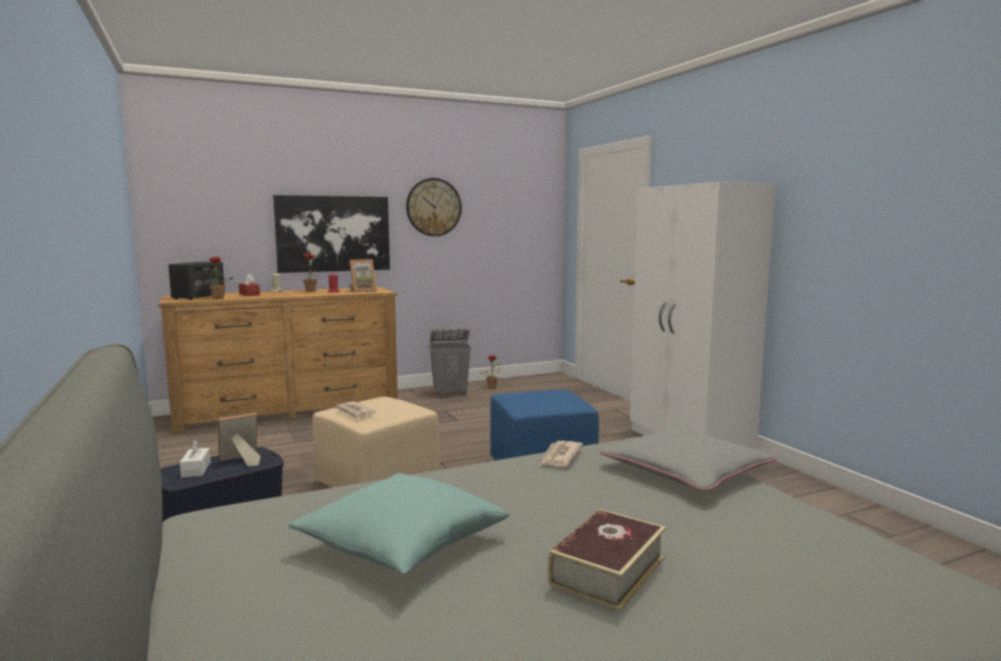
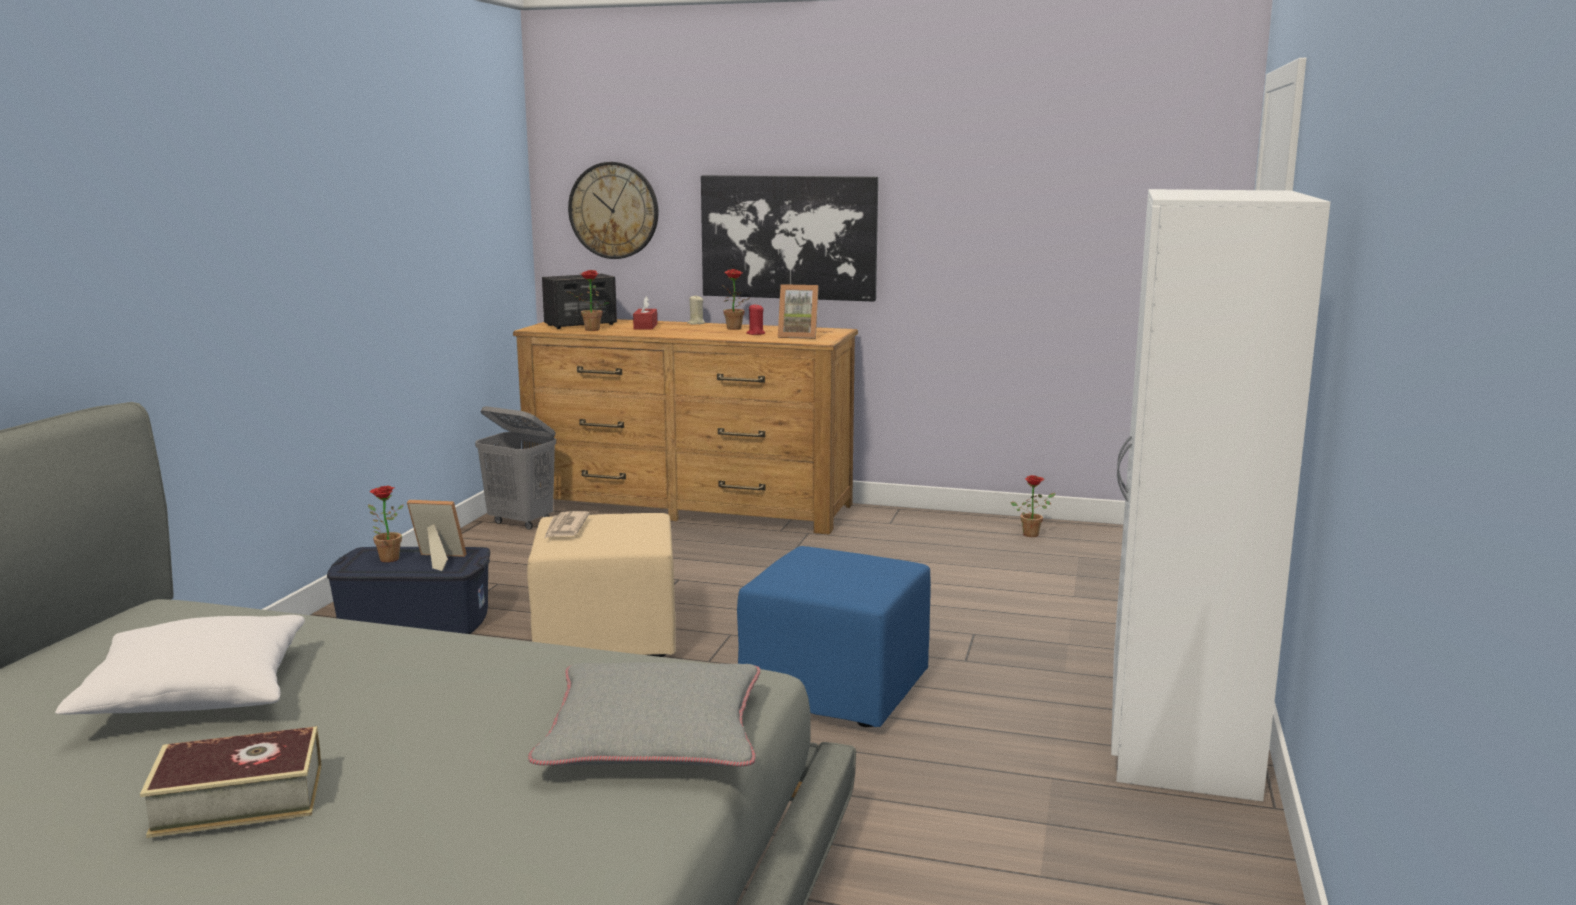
camera: 40 degrees right, 5 degrees up
white tissue box [180,439,210,478] -> potted plant [368,486,404,562]
turquoise pillow [288,473,509,574] -> white pillow [55,615,305,714]
wall clock [406,178,462,236] -> wall clock moved to [568,162,659,259]
grey laundry basket [429,327,471,397] -> grey laundry basket moved to [475,406,556,530]
newspaper [539,441,583,466] -> none

